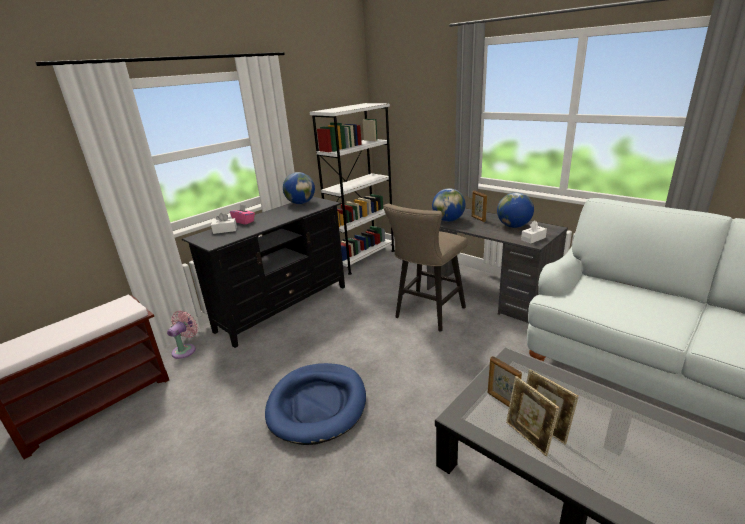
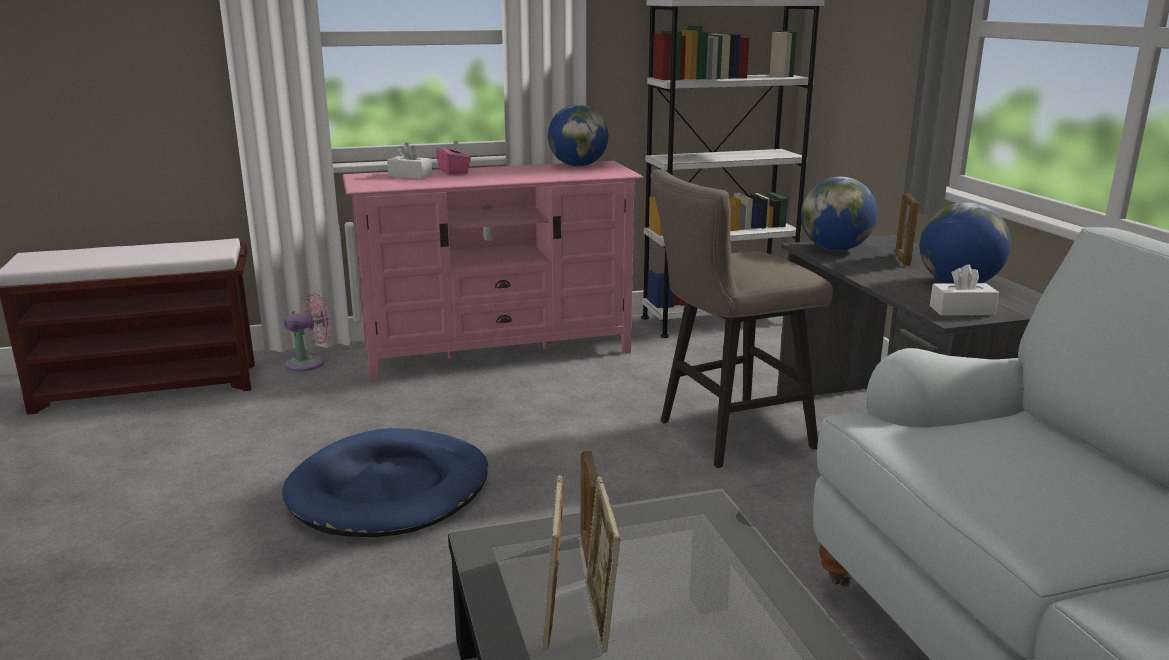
camera: 30 degrees right, 5 degrees down
black tv stand [182,197,345,348] -> pink tv stand [342,161,644,381]

